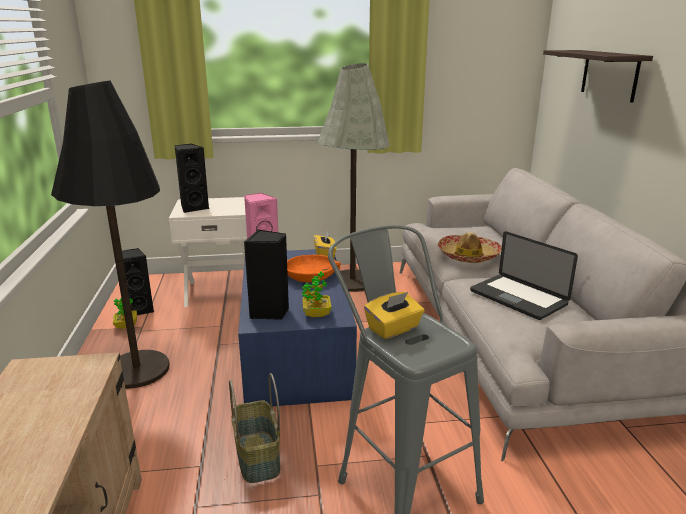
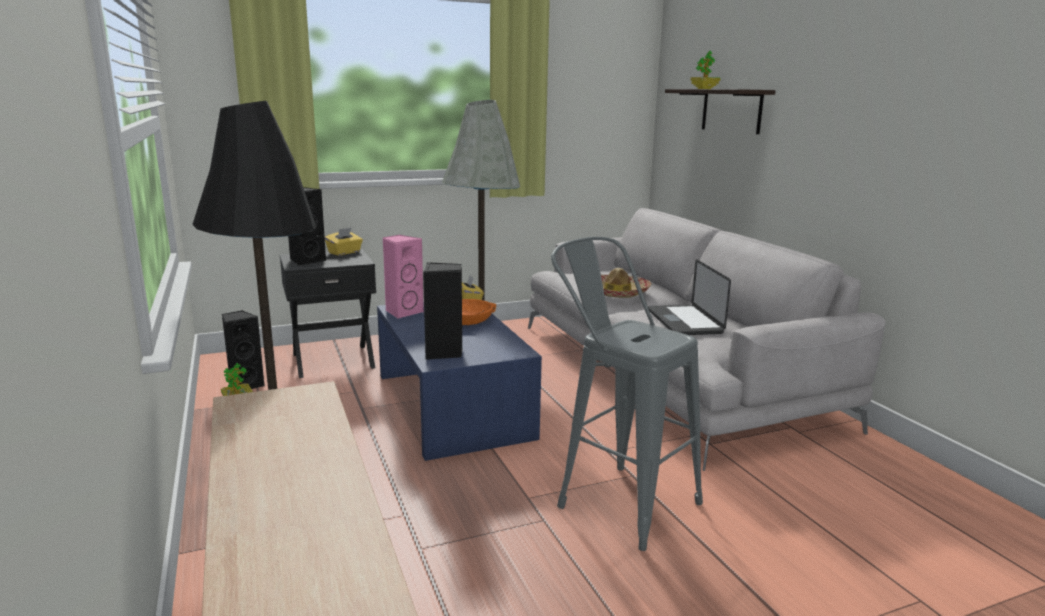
camera: 15 degrees left, 5 degrees down
white nightstand [169,197,247,307] -> black nightstand [280,249,376,378]
basket [229,373,280,483] -> none
potted plant [302,271,331,317] -> potted plant moved to [690,51,720,89]
yellow tissue box [364,292,424,339] -> yellow tissue box moved to [325,228,363,256]
laptop [470,231,578,320] -> laptop turned 45 degrees clockwise [648,259,731,335]

